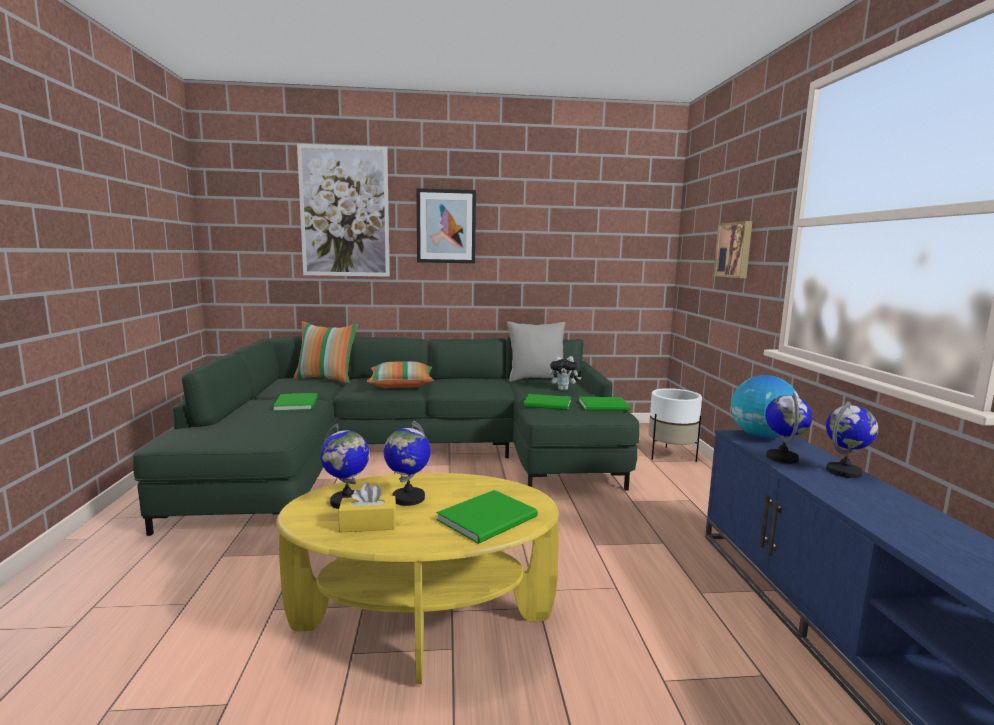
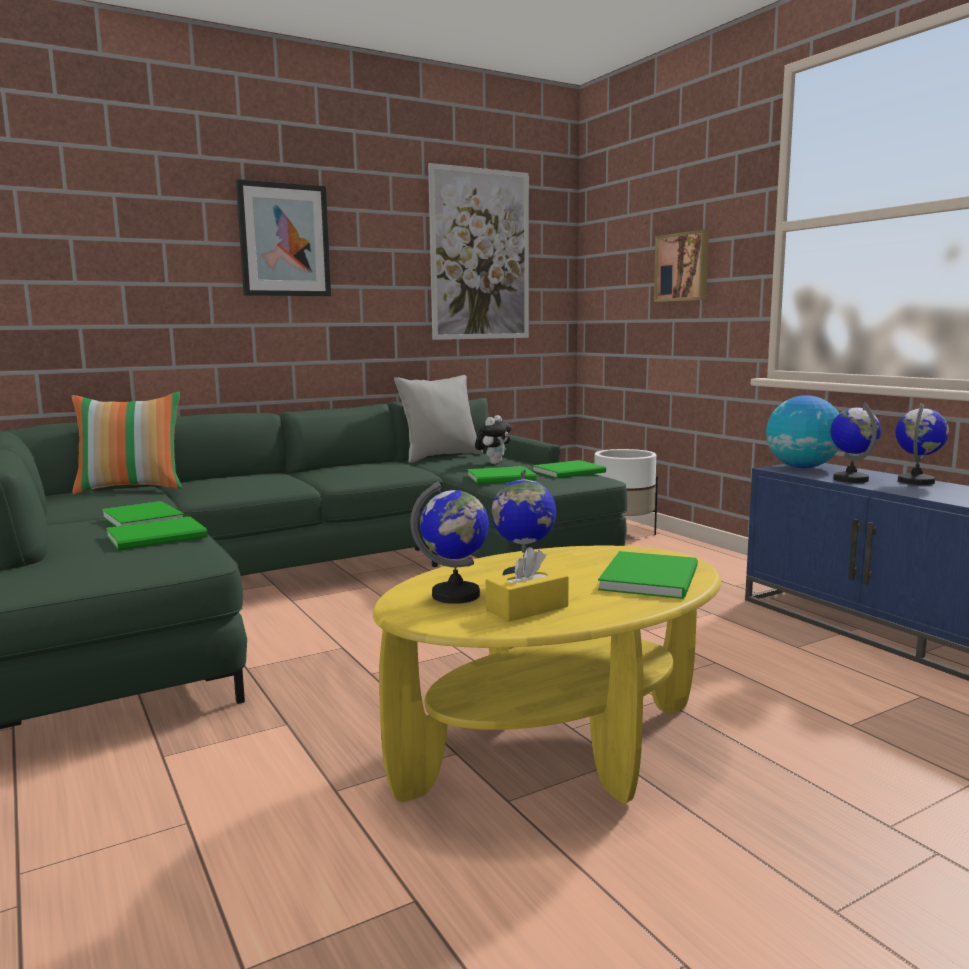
camera: 25 degrees left, 0 degrees up
picture [297,144,390,277] -> picture moved to [428,163,529,340]
pillow [367,361,434,388] -> none
plush toy [549,356,581,391] -> plush toy turned 45 degrees counterclockwise [475,415,512,464]
none -> green book [106,517,208,550]

